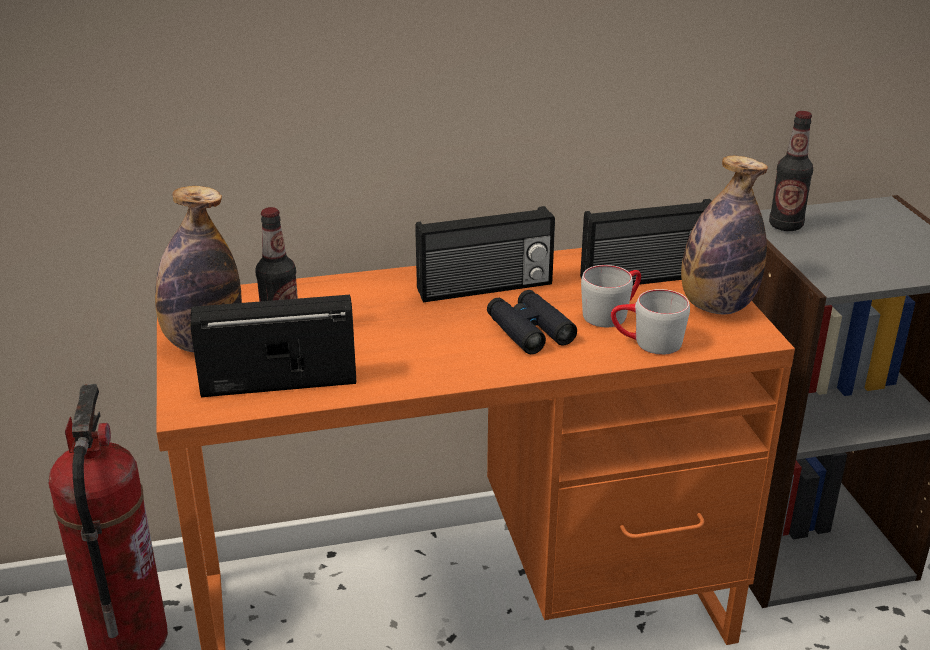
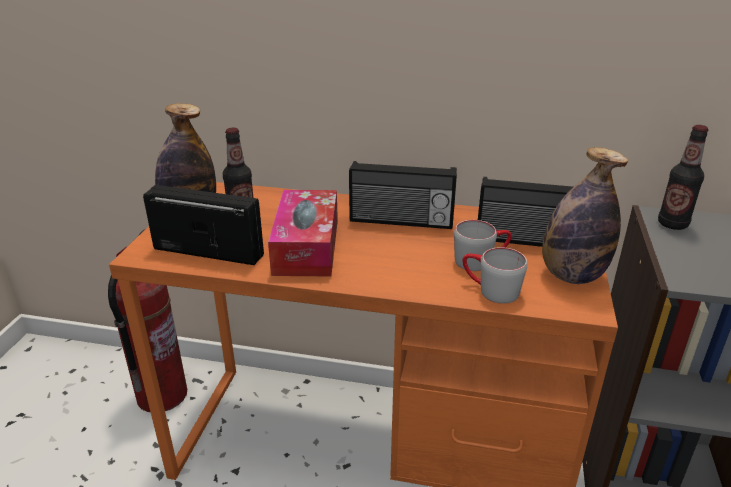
camera: 25 degrees right, 0 degrees up
black binoculars [487,290,577,354] -> none
none -> tissue box [268,190,338,276]

